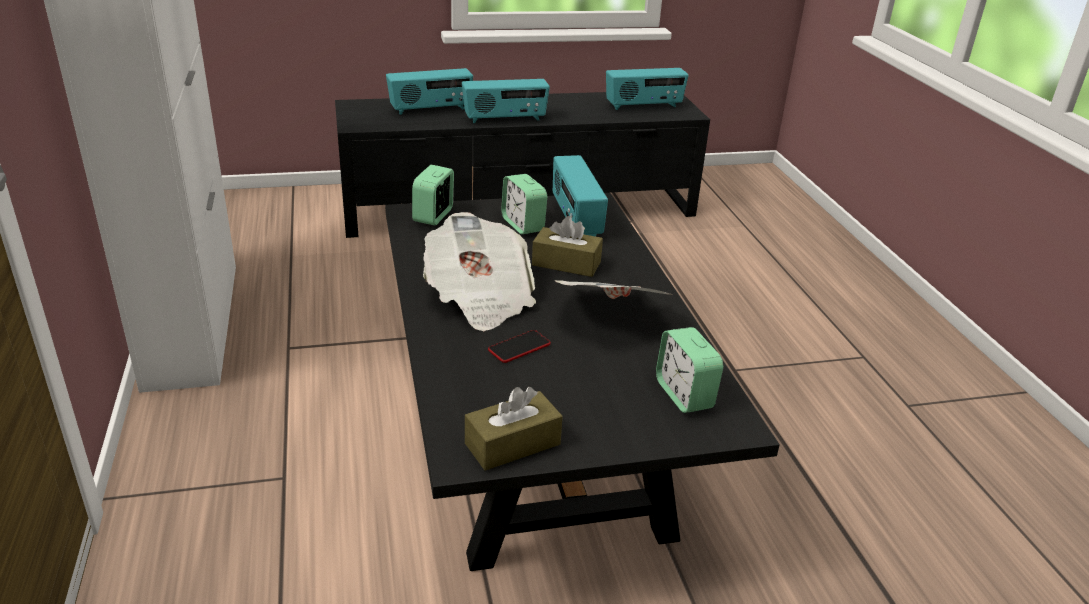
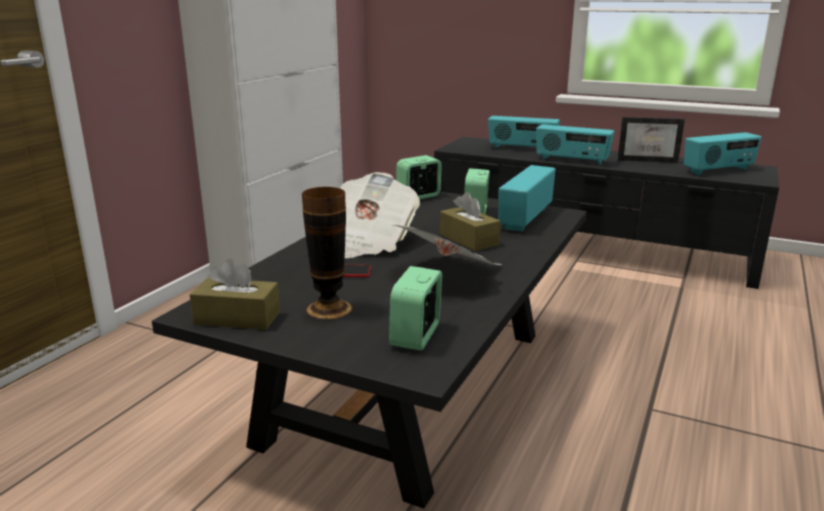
camera: 40 degrees right, 10 degrees down
radio [606,68,689,110] -> radio turned 45 degrees counterclockwise [684,132,761,175]
none -> vase [302,187,352,319]
none -> picture frame [618,117,685,163]

